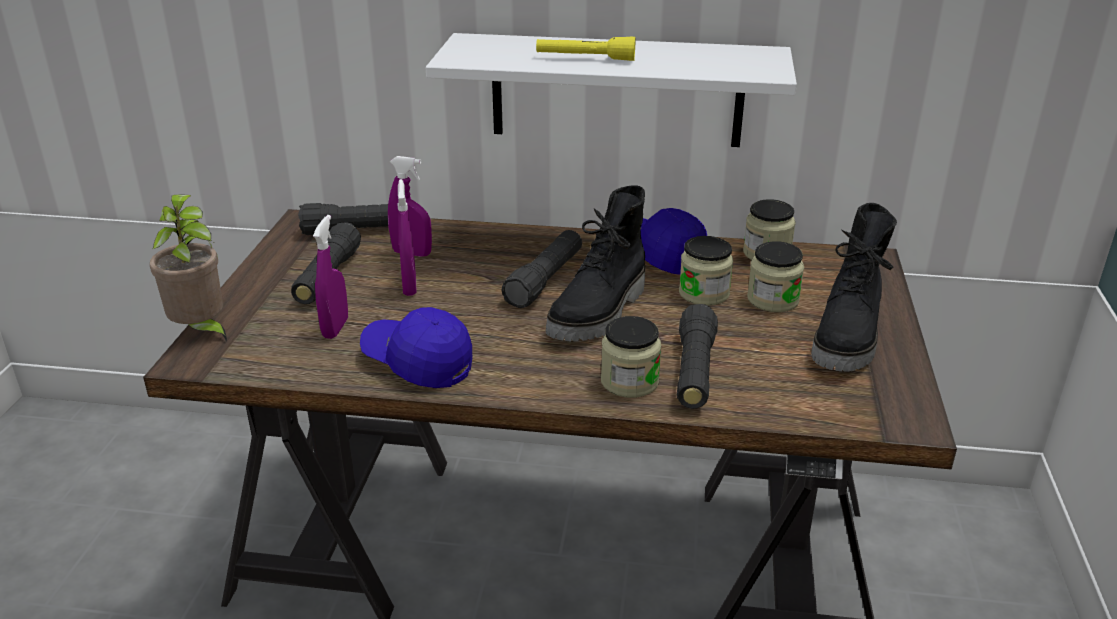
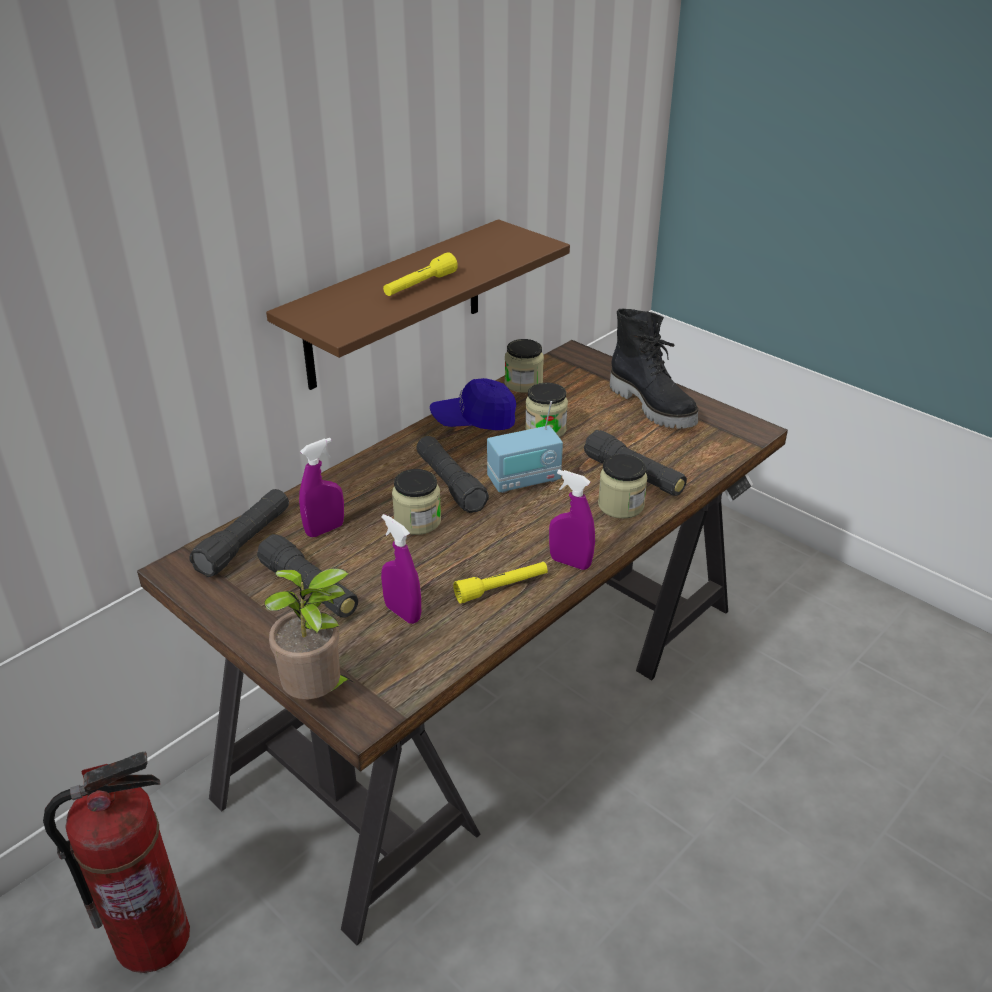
camera: 55 degrees left, 5 degrees up
blue cap [360,307,472,388] -> yellow flashlight [453,562,548,604]
purple spray bottle [398,179,417,296] -> purple spray bottle moved to [549,470,595,570]
white shelf [426,33,797,147] -> brown shelf [266,219,570,390]
black boot [546,185,645,342] -> radio [487,401,563,493]
jar [747,241,804,312] -> jar moved to [392,469,441,535]
none -> fire extinguisher [43,752,190,973]

